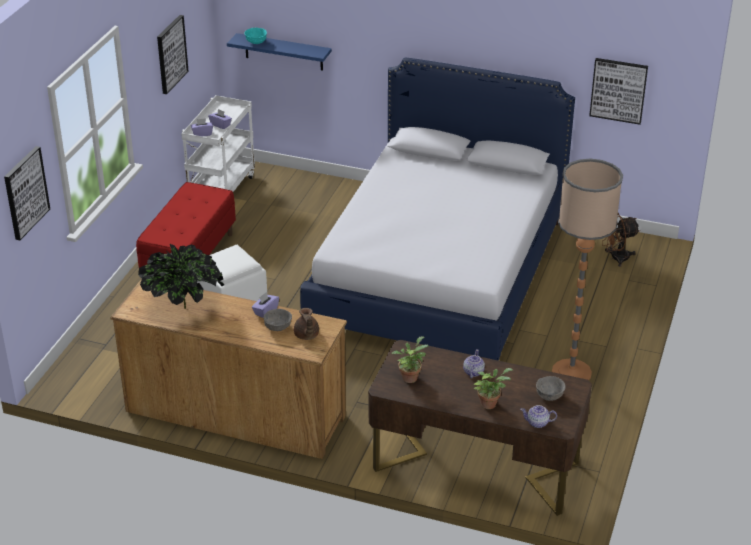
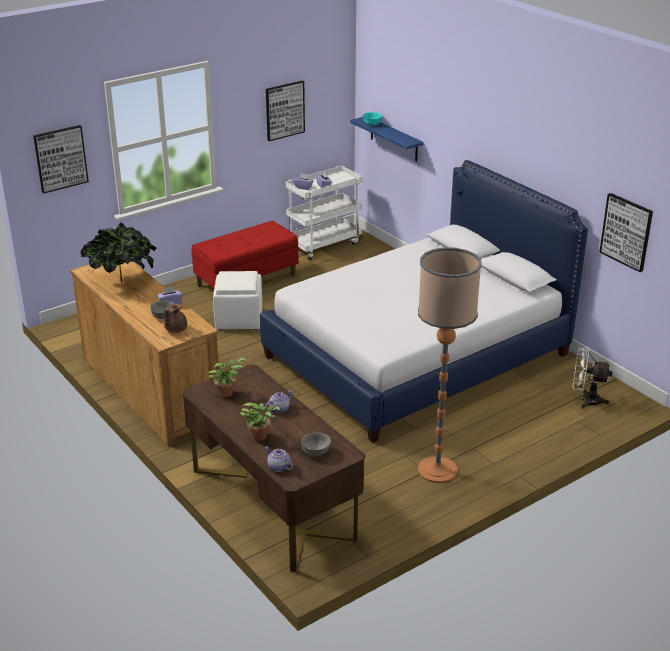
camera: 35 degrees right, 5 degrees down
brown fan [602,213,640,267] -> white fan [573,348,613,408]

